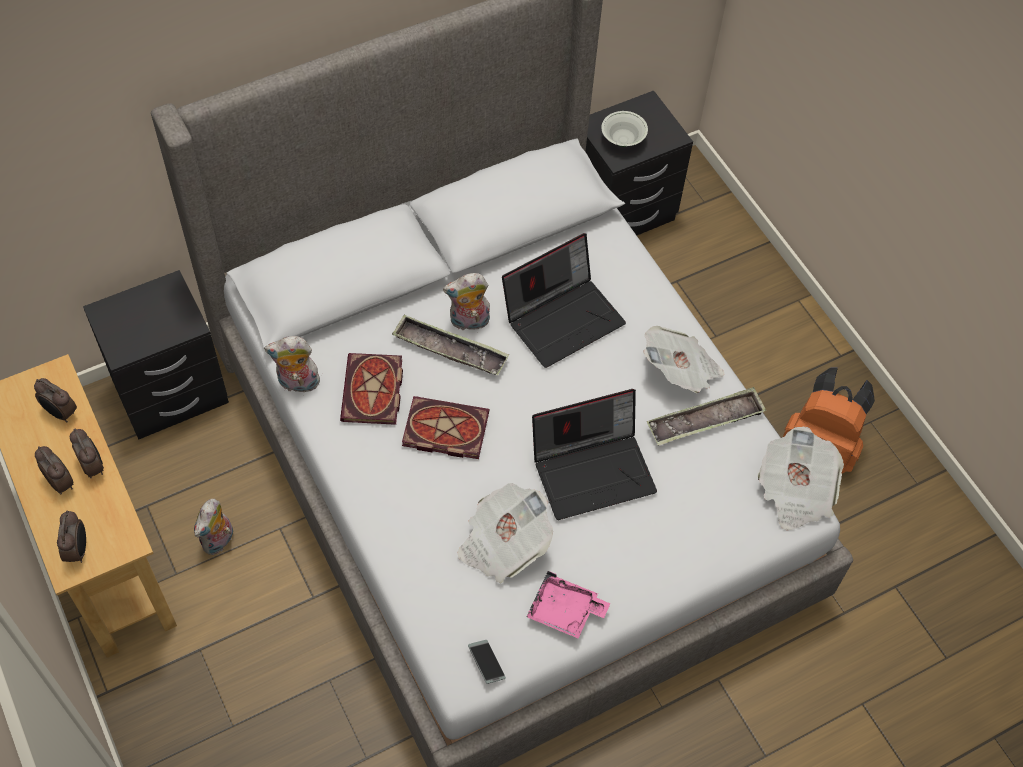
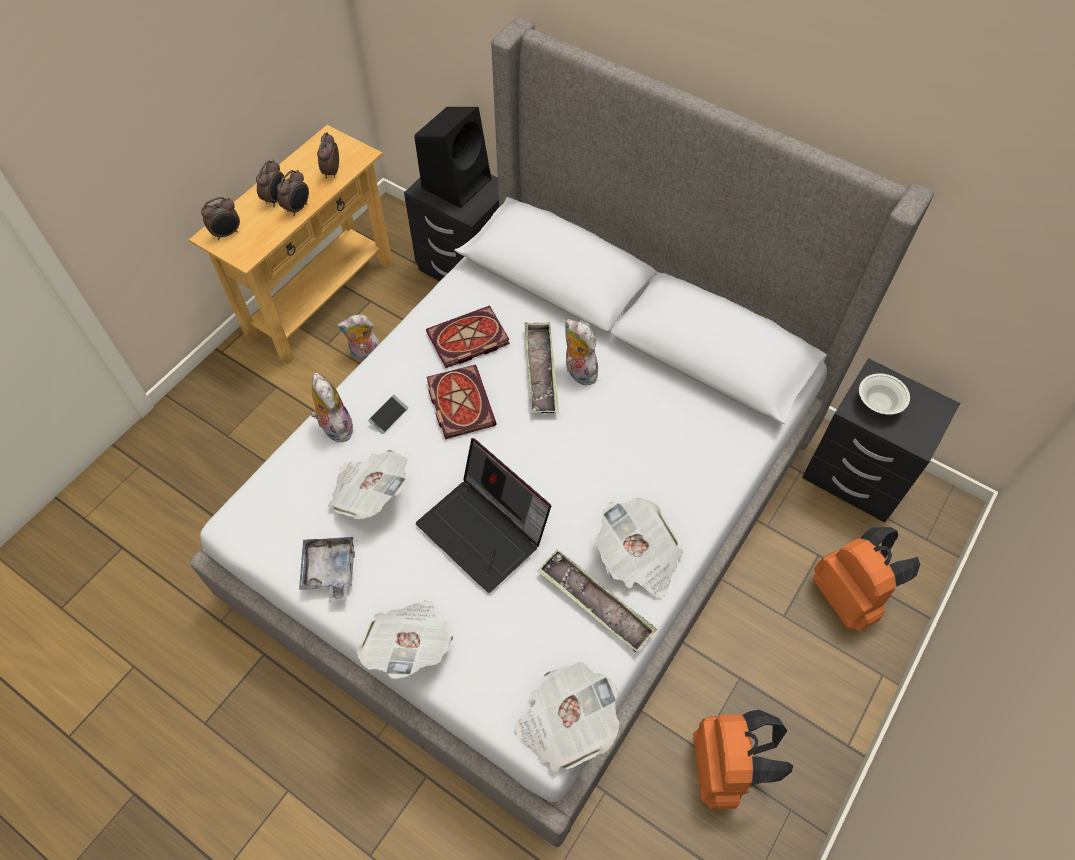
camera: 65 degrees right, 0 degrees up
plush toy [264,336,320,393] -> plush toy moved to [311,373,353,442]
phone [468,640,506,684] -> phone moved to [368,395,408,434]
laptop [502,233,626,368] -> none
pink tray [526,571,610,639] -> grey tray [299,537,355,602]
none -> newspaper [356,600,453,679]
none -> black speaker [414,107,491,208]
none -> orange backpack [813,527,920,631]

